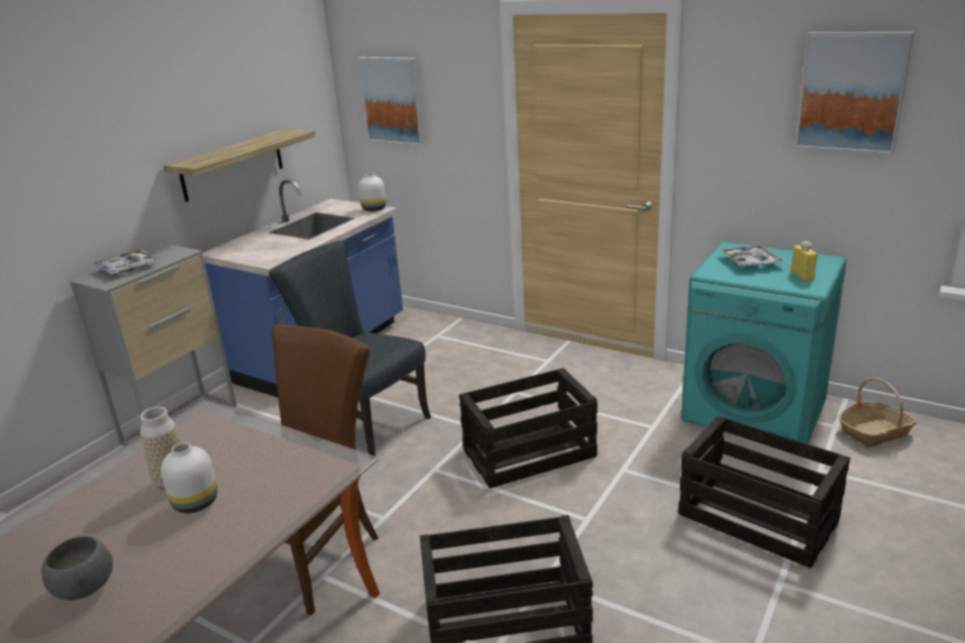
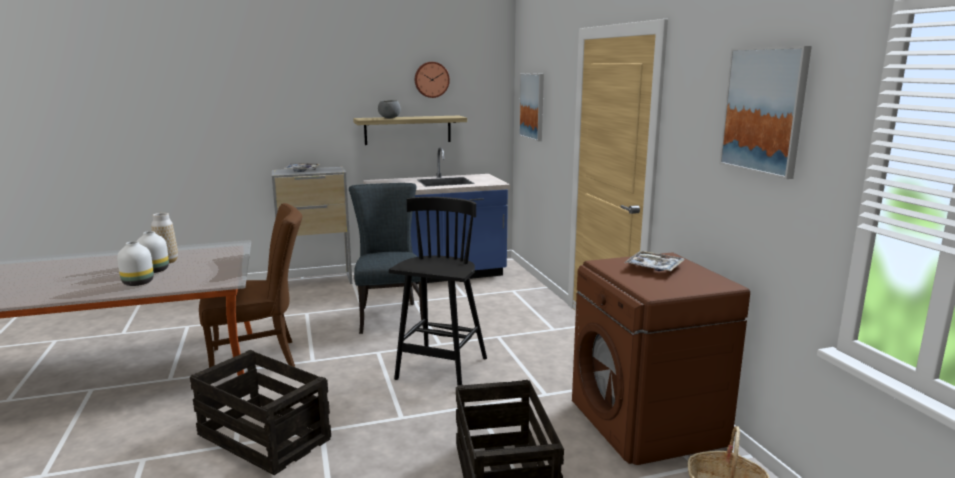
camera: 40 degrees right, 10 degrees down
grey bowl [41,536,113,600] -> grey bowl moved to [378,100,401,118]
white vase [359,173,386,211] -> white vase moved to [117,241,154,286]
crate [459,368,597,489] -> black stool [389,197,487,385]
turquoise washing machine [681,242,847,444] -> brown washing machine [572,252,750,465]
yellow bottle [791,241,818,282] -> none
none -> wall clock [415,62,450,98]

